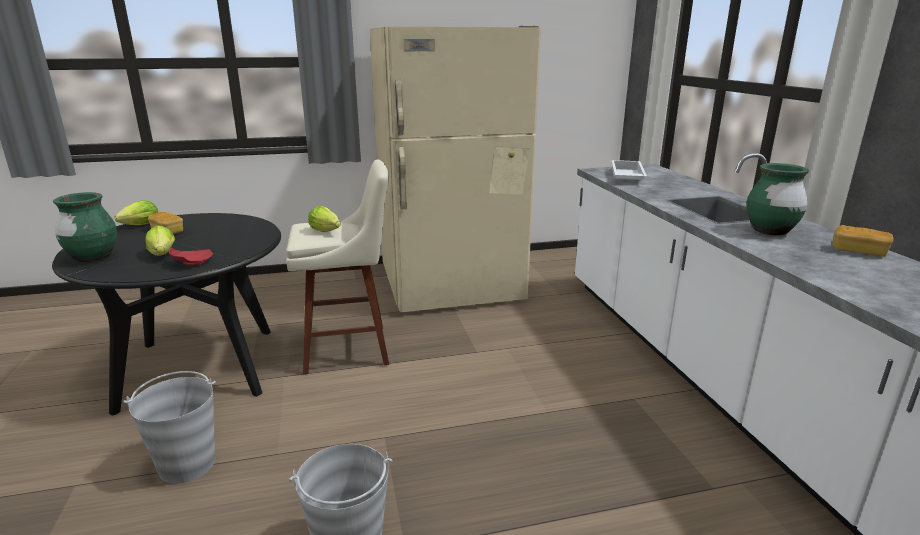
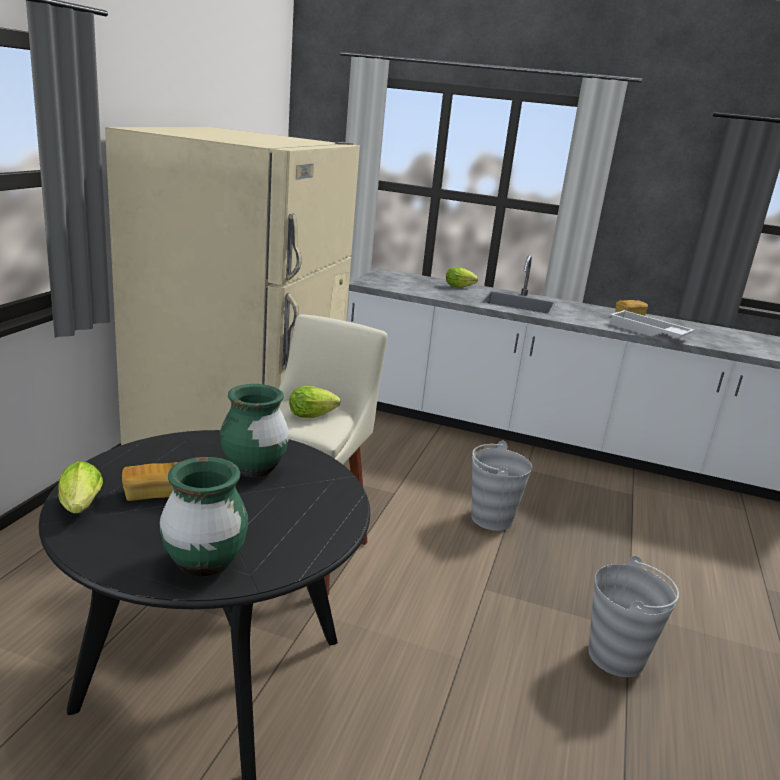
camera: 60 degrees left, 0 degrees up
grey bucket [123,371,216,484] -> grey bucket moved to [471,441,532,531]
lettuce [145,225,175,256] -> lettuce moved to [446,267,478,288]
red plate [169,248,213,266] -> none
white tray [612,160,647,180] -> white tray moved to [610,310,695,337]
green vase [747,163,809,236] -> green vase moved to [220,384,289,477]

